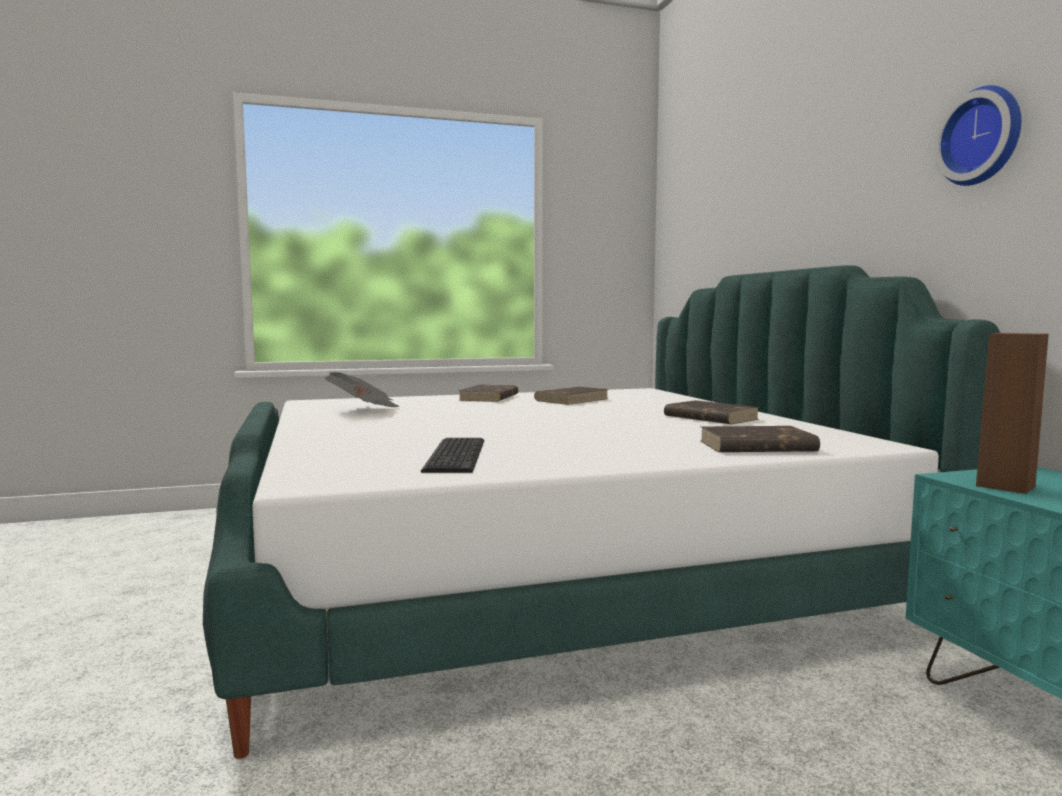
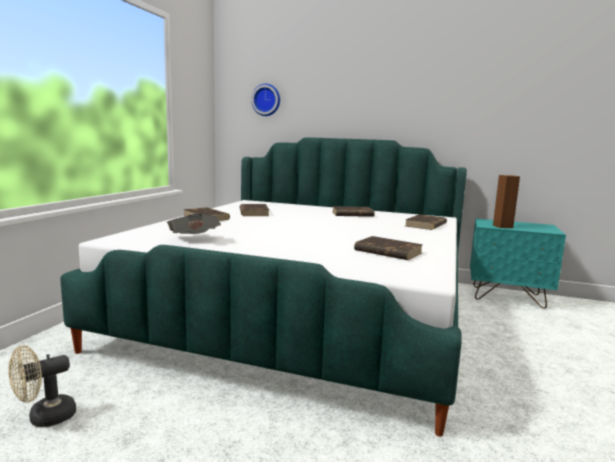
camera: 55 degrees left, 5 degrees up
keyboard [421,438,484,473] -> brown book [354,236,423,260]
wall clock [934,85,1021,186] -> wall clock moved to [251,84,280,116]
none -> beige fan [8,345,76,427]

